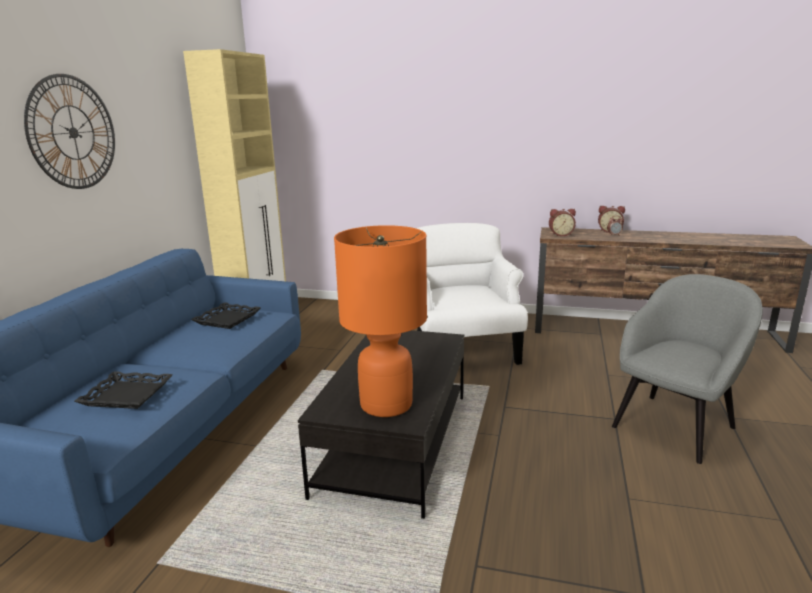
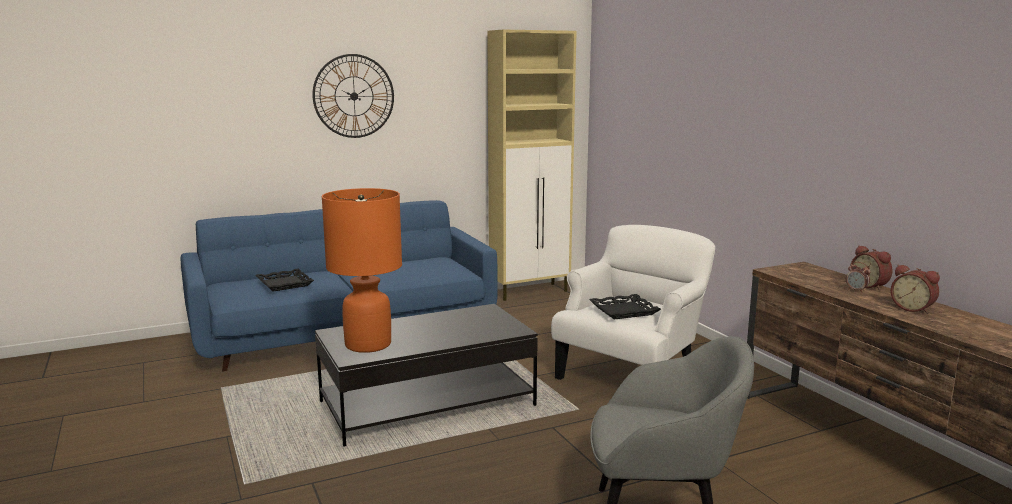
camera: 50 degrees right, 5 degrees down
black tray [191,302,261,329] -> black tray moved to [589,294,661,319]
alarm clock [549,209,576,236] -> alarm clock moved to [891,265,940,314]

